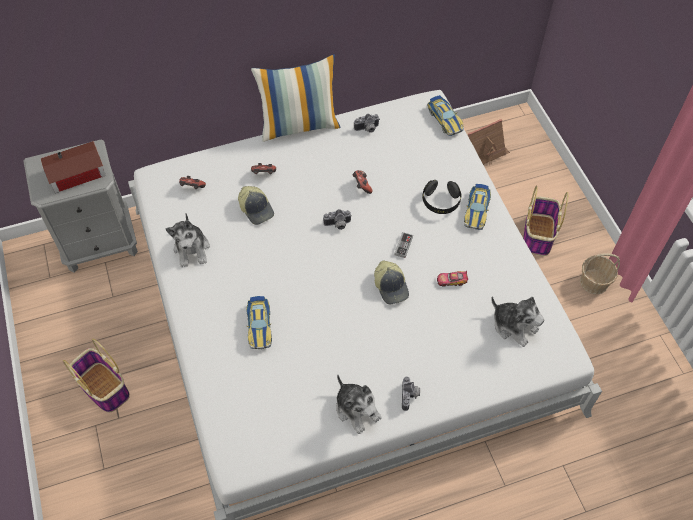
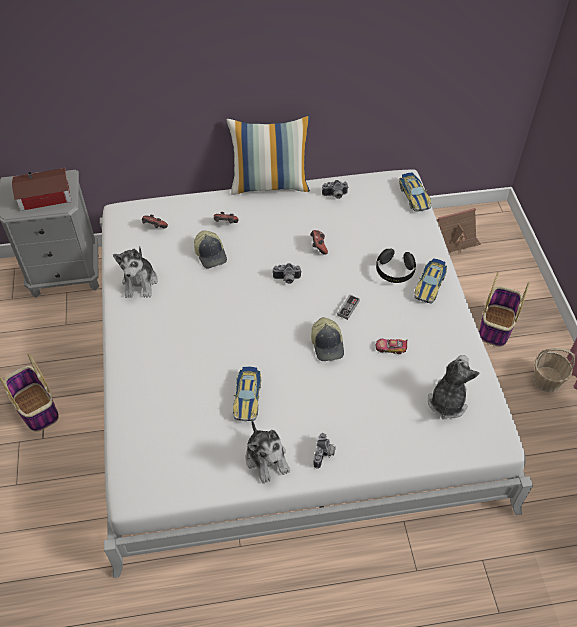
camera: 10 degrees right, 5 degrees down
toy car [246,296,272,349] -> toy car moved to [233,367,261,421]
plush toy [491,296,544,347] -> plush toy turned 120 degrees counterclockwise [428,355,479,419]

